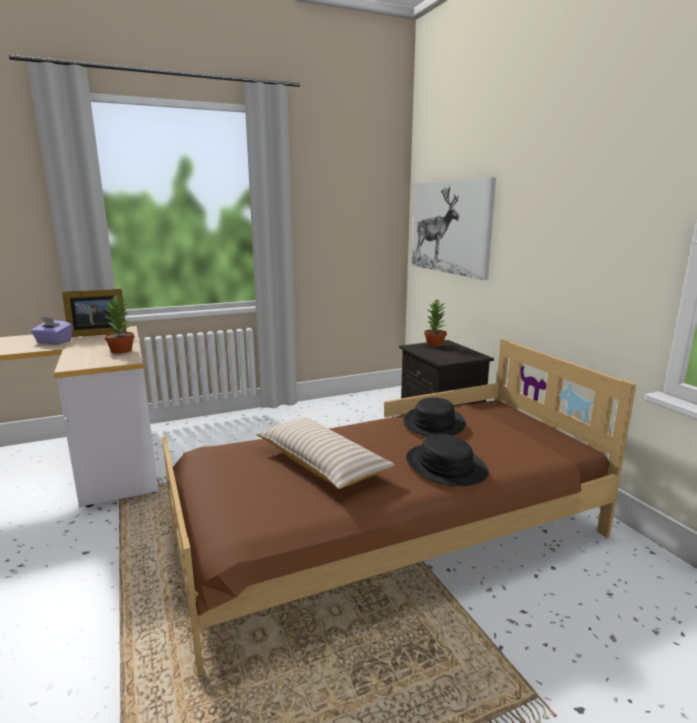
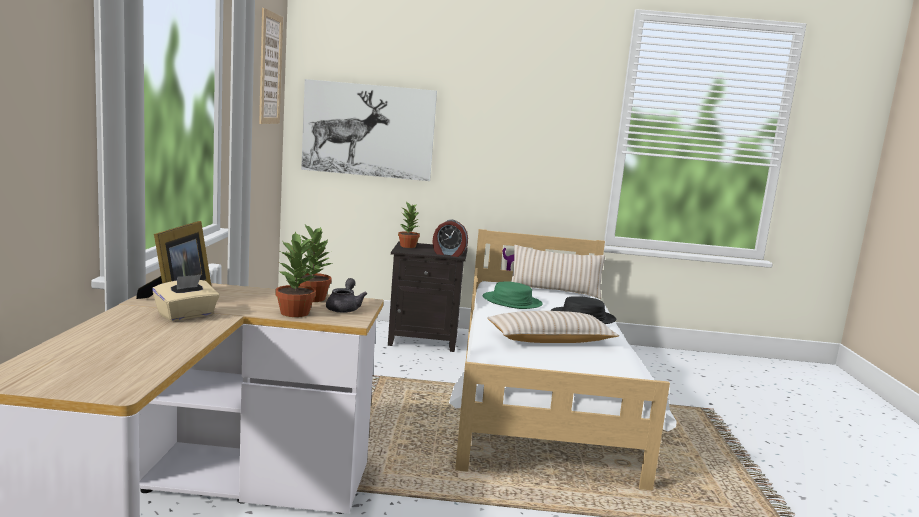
camera: 65 degrees left, 5 degrees down
purple tissue box [31,317,73,345] -> beige tissue box [152,274,219,321]
brown bed [162,339,636,676] -> white bed [449,229,677,490]
black hat [403,397,466,436] -> green hat [483,281,543,309]
none -> picture [259,8,283,124]
none -> potted plant [275,231,316,317]
none -> grey teapot [326,278,367,313]
none -> alarm clock [432,219,468,257]
none -> beige pillow [511,245,605,299]

